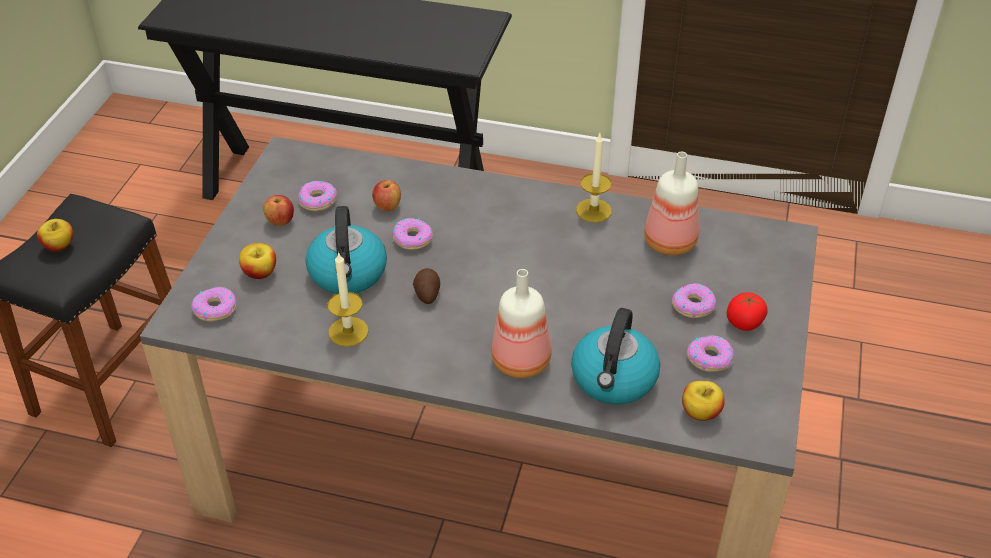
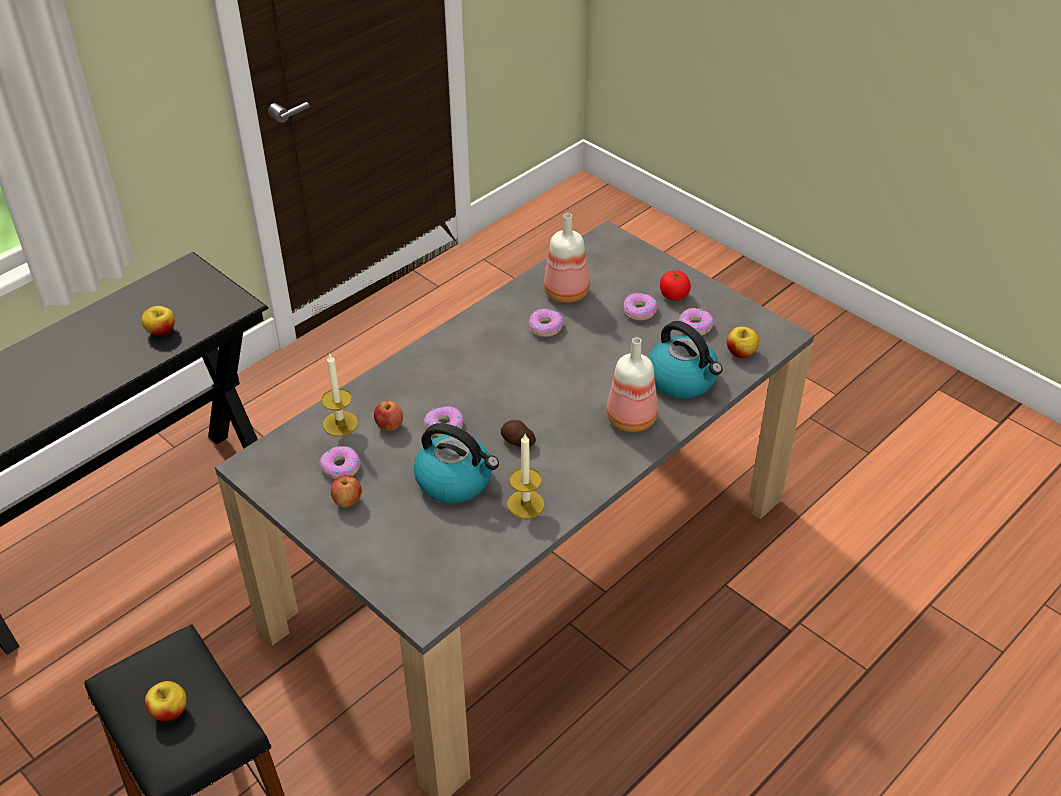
camera: 60 degrees left, 0 degrees up
donut [191,287,236,322] -> donut moved to [528,309,564,337]
apple [239,243,276,279] -> apple moved to [141,306,175,336]
candle [576,133,612,223] -> candle moved to [321,354,358,437]

